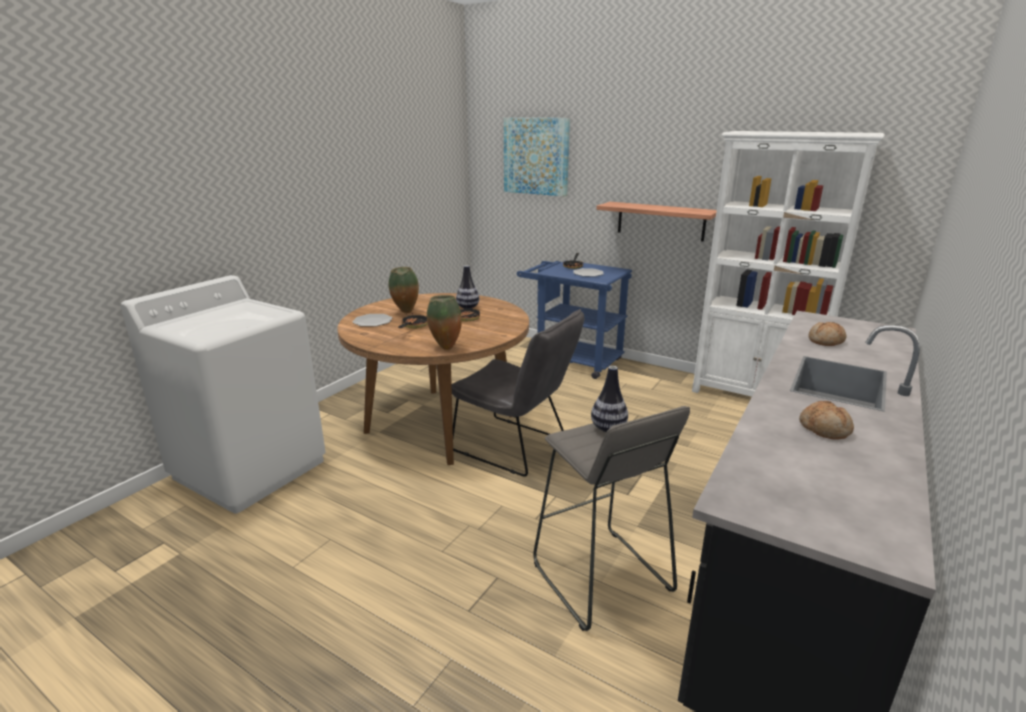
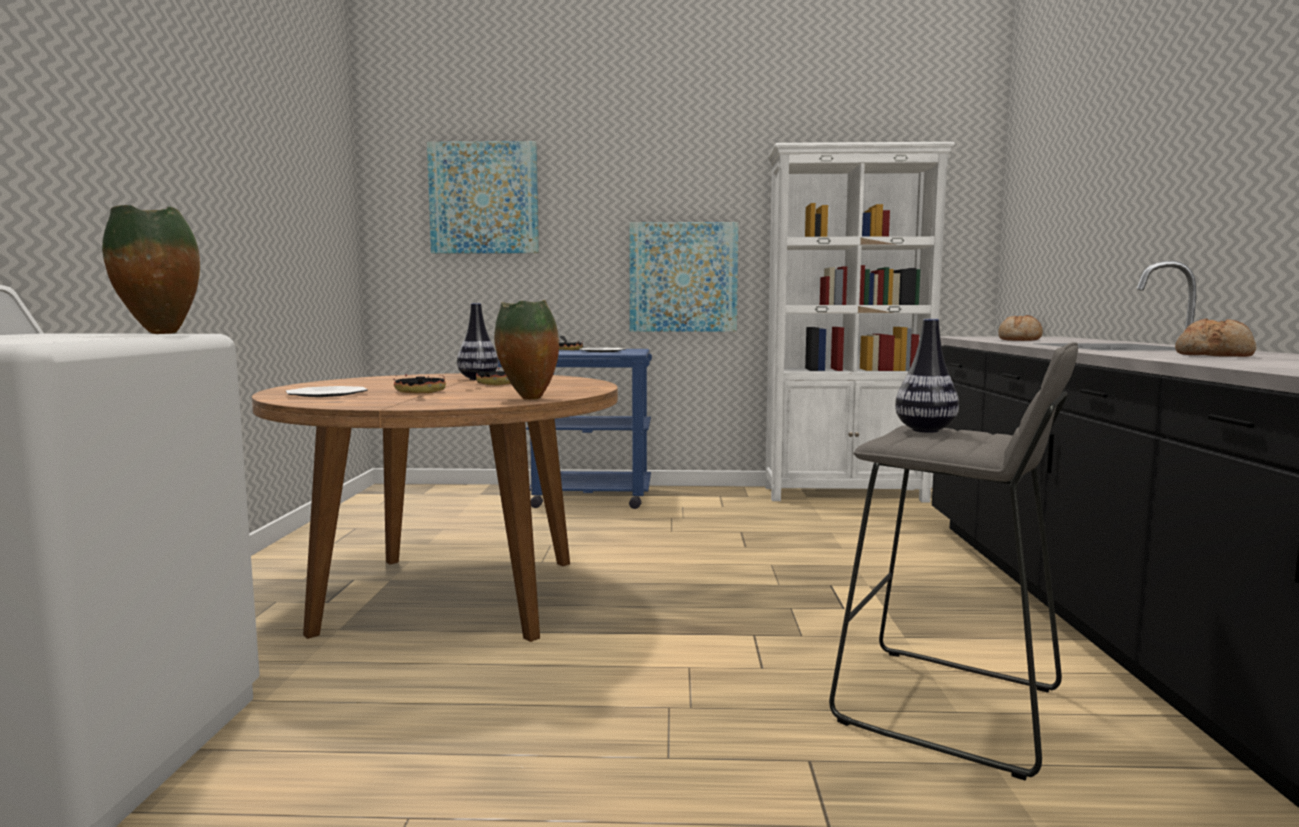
camera: 30 degrees left, 15 degrees down
vase [388,267,419,313] -> vase moved to [102,205,200,334]
grey chair [451,309,584,477] -> none
shelf [596,202,717,242] -> picture [629,222,738,332]

